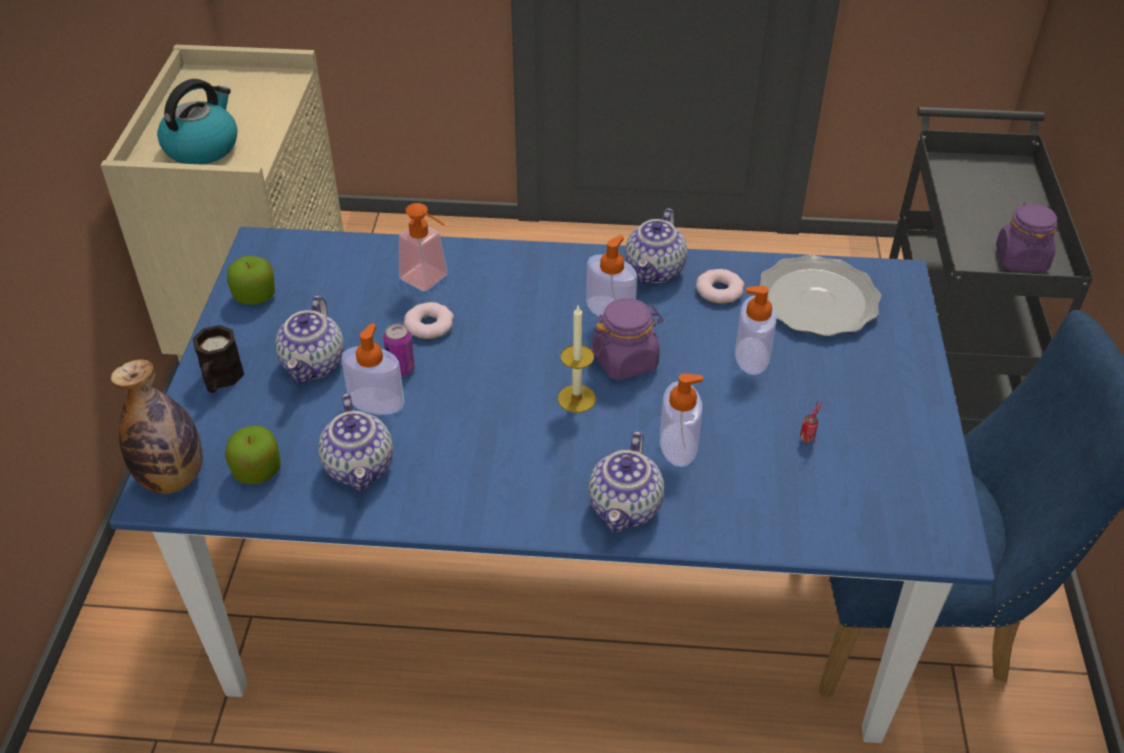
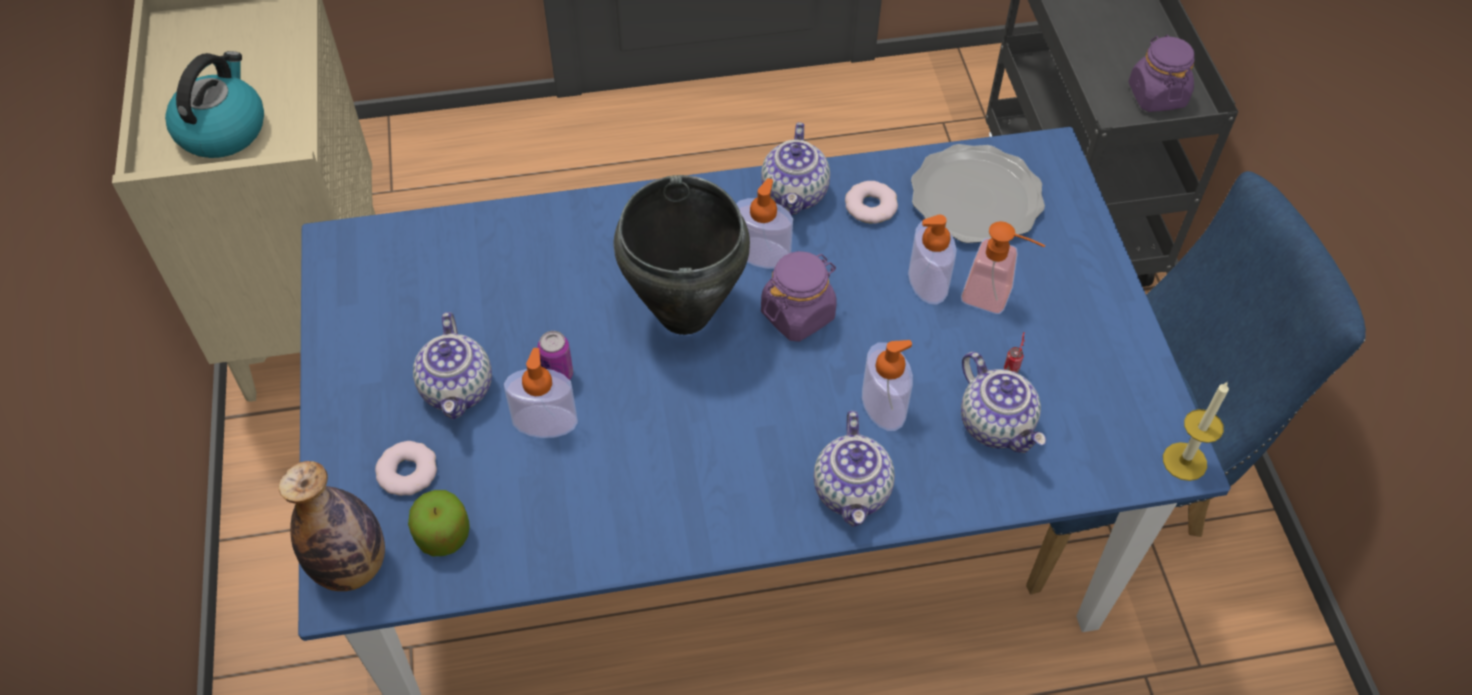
camera: 15 degrees left, 10 degrees up
black mug [192,325,244,393] -> none
apple [227,256,275,305] -> none
teapot [319,394,393,491] -> teapot moved to [961,352,1046,453]
soap dispenser [399,203,448,291] -> soap dispenser moved to [961,221,1045,314]
donut [404,302,454,339] -> donut moved to [375,441,437,496]
candle [558,306,596,413] -> candle moved to [1163,381,1229,481]
none -> black cooking pot [614,175,750,335]

